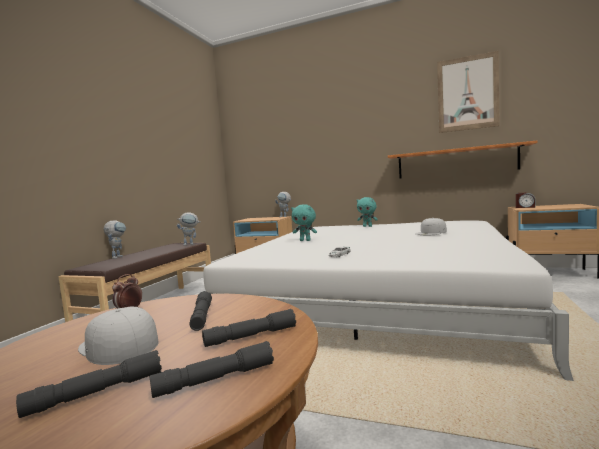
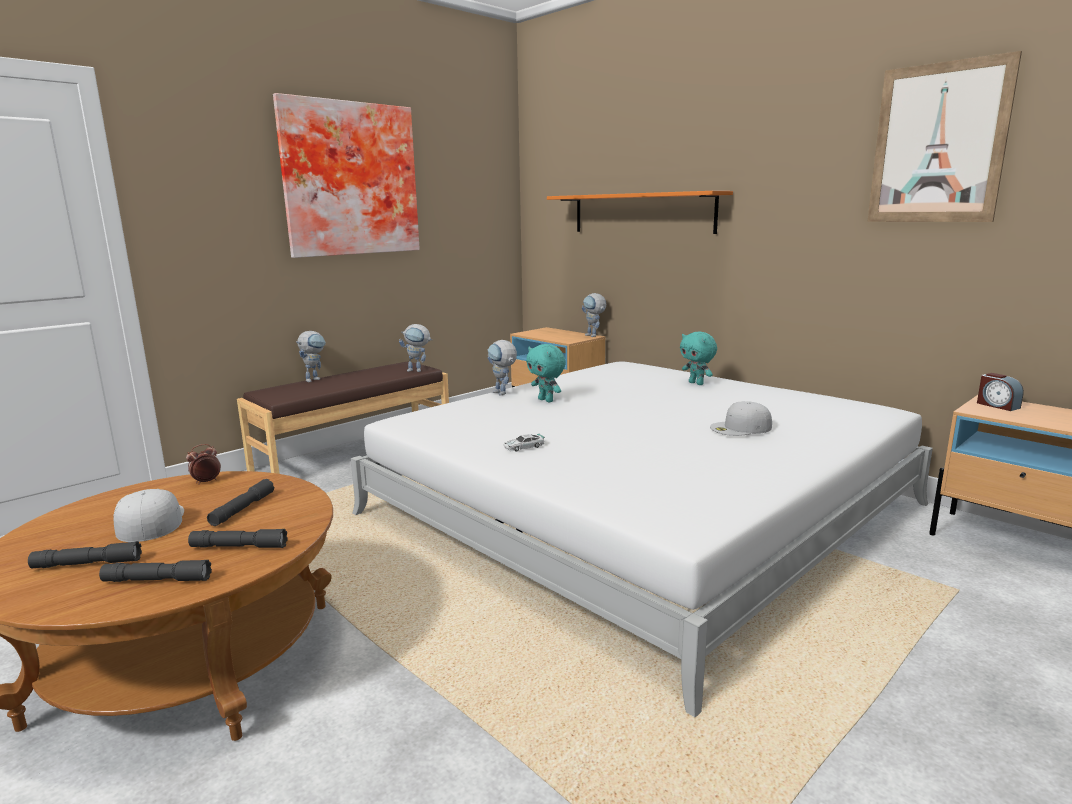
camera: 25 degrees right, 10 degrees up
orange shelf [388,140,538,179] -> orange shelf moved to [547,191,733,234]
none -> picture [273,93,420,258]
none -> toy robot [488,340,517,395]

